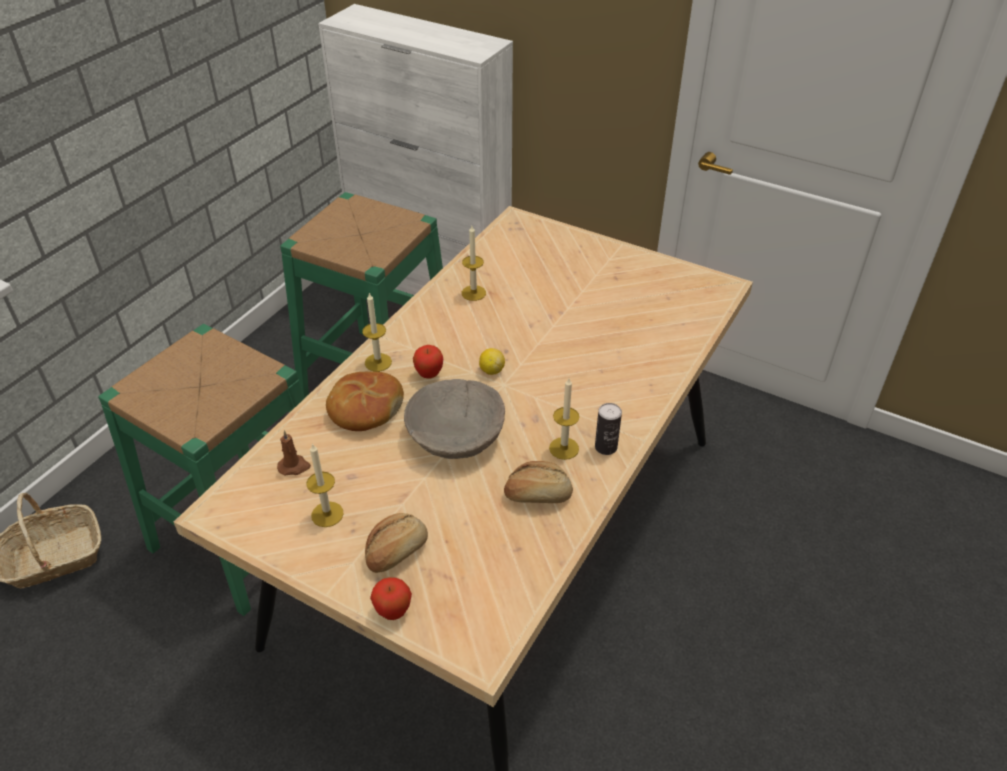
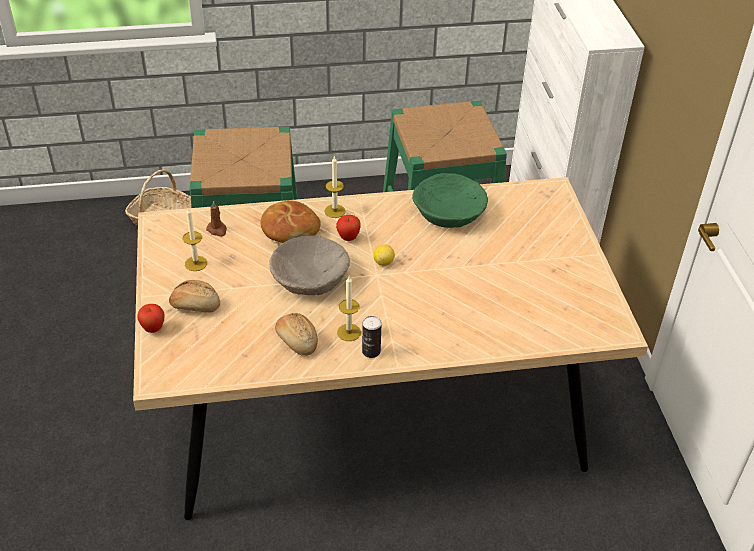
camera: 50 degrees right, 0 degrees up
candle [462,226,486,301] -> green bowl [412,173,488,228]

